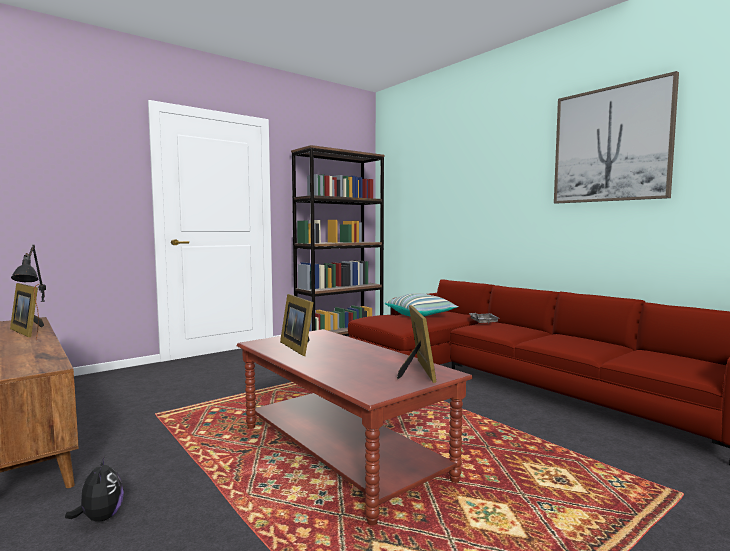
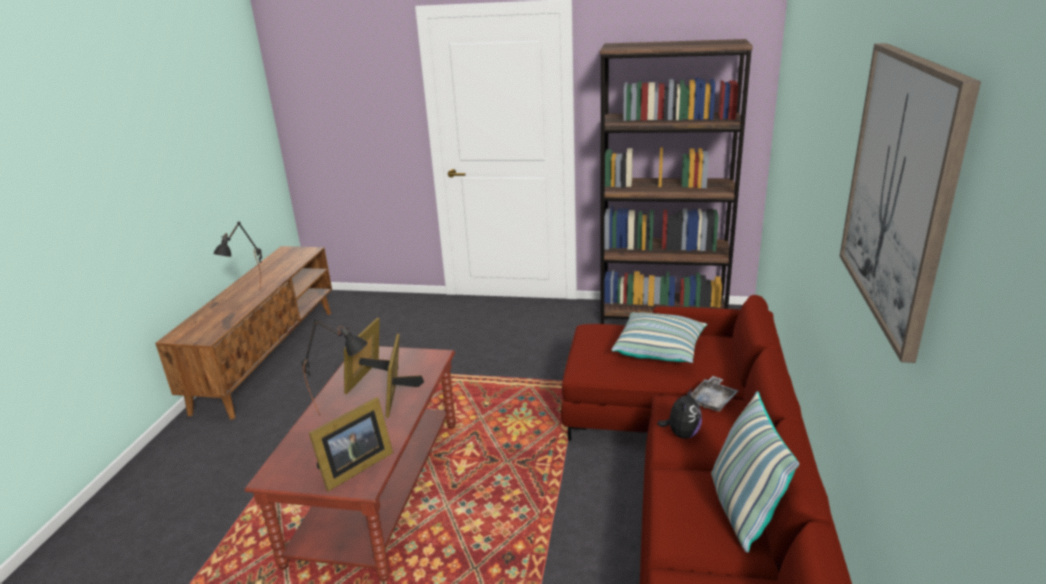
camera: 50 degrees right, 20 degrees up
picture frame [10,283,44,337] -> picture frame moved to [386,334,424,418]
plush toy [65,457,124,521] -> plush toy moved to [657,389,702,439]
none -> black table lamp [301,319,368,416]
none -> pillow [711,391,799,553]

